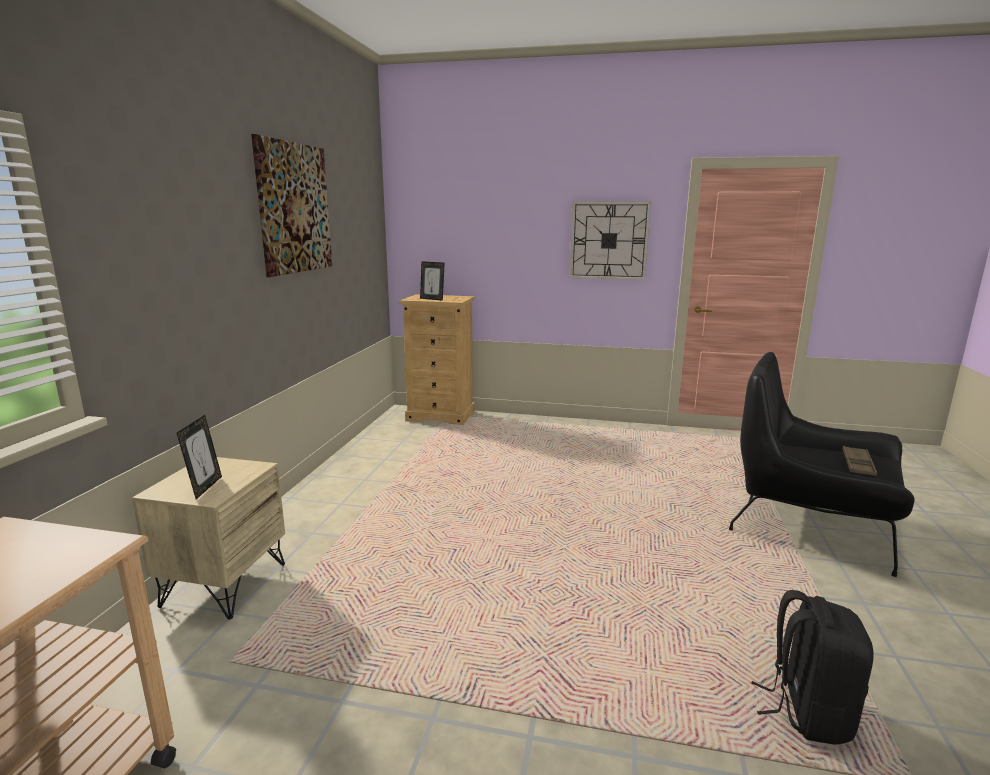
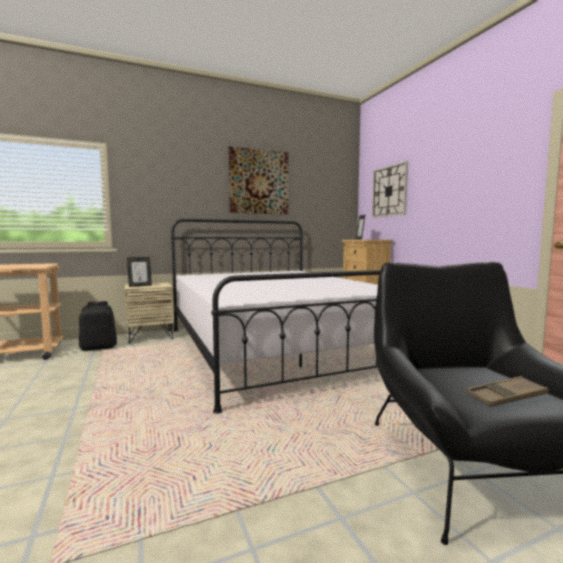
camera: 55 degrees right, 10 degrees down
wall clock [570,201,651,280] -> wall clock moved to [372,161,408,218]
black backpack [752,590,874,745] -> black backpack moved to [79,301,117,351]
none -> white bed [171,219,381,414]

